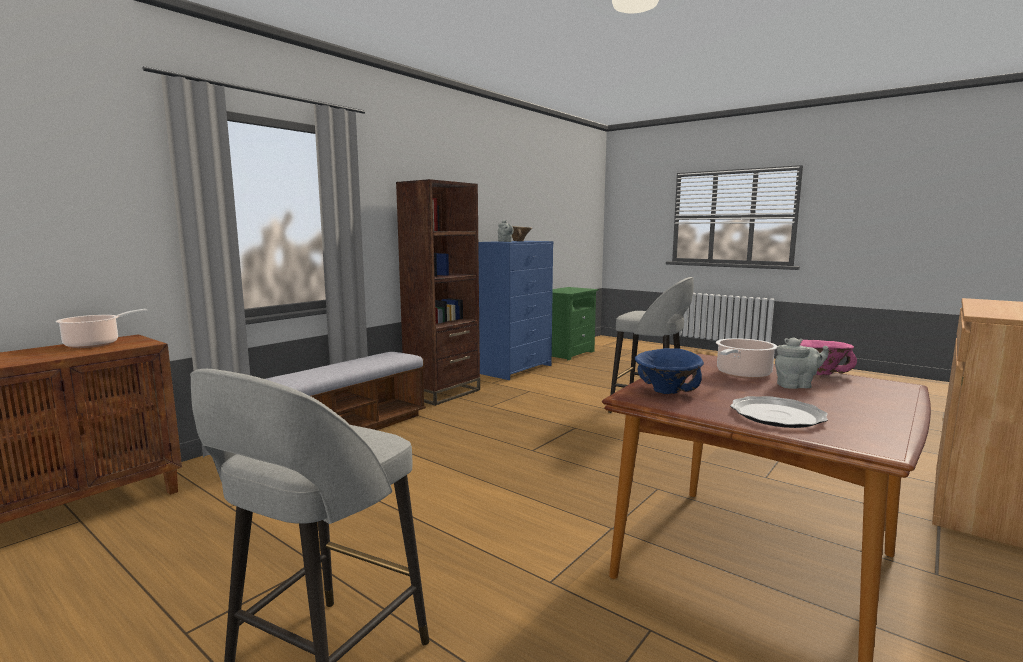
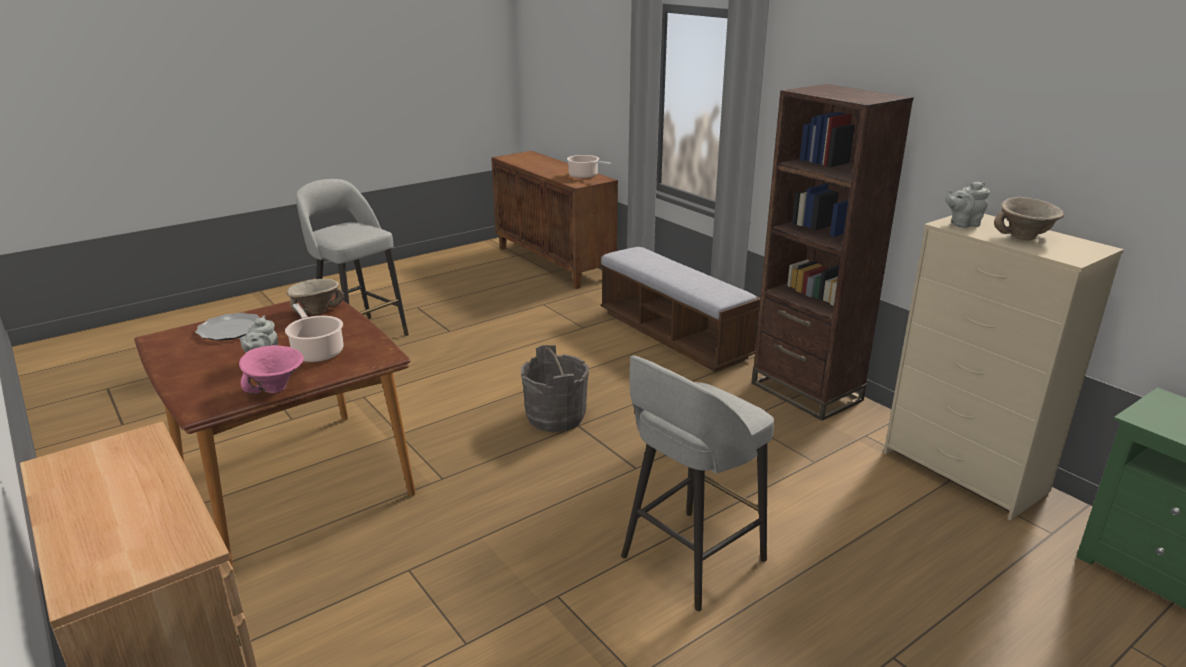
camera: 105 degrees right, 15 degrees up
blue dresser [478,241,554,380] -> beige dresser [884,214,1124,521]
blue bowl [635,348,704,394] -> beige bowl [287,279,344,315]
none -> grey bucket [521,345,589,432]

